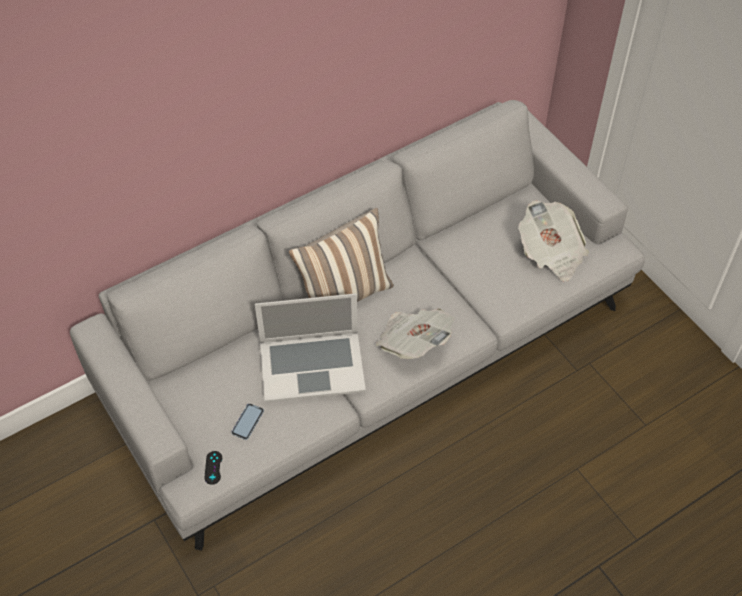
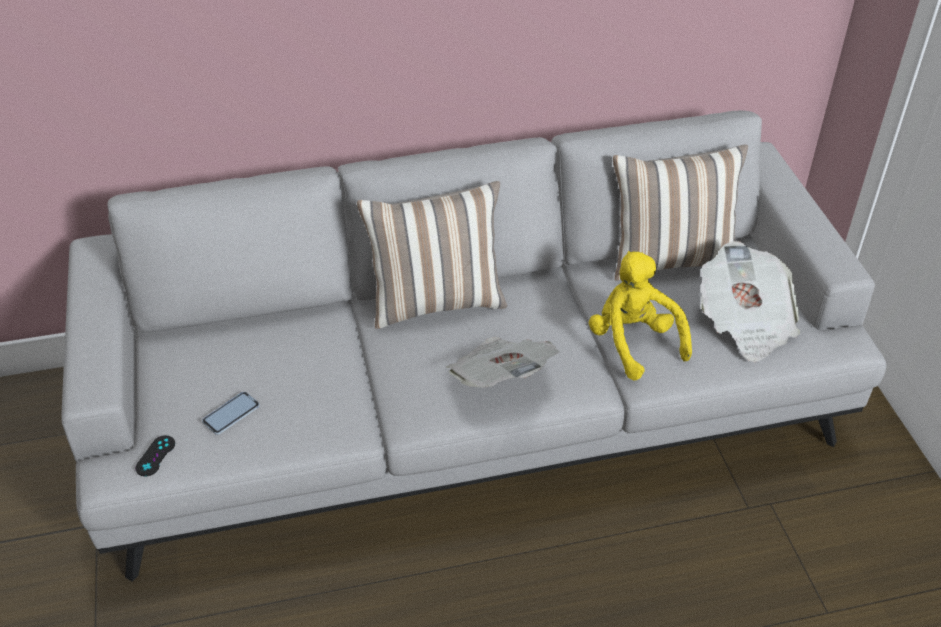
camera: 20 degrees right, 10 degrees down
laptop [255,293,366,403] -> none
none -> yellow plush toy [589,251,692,380]
none -> pillow [613,144,748,280]

